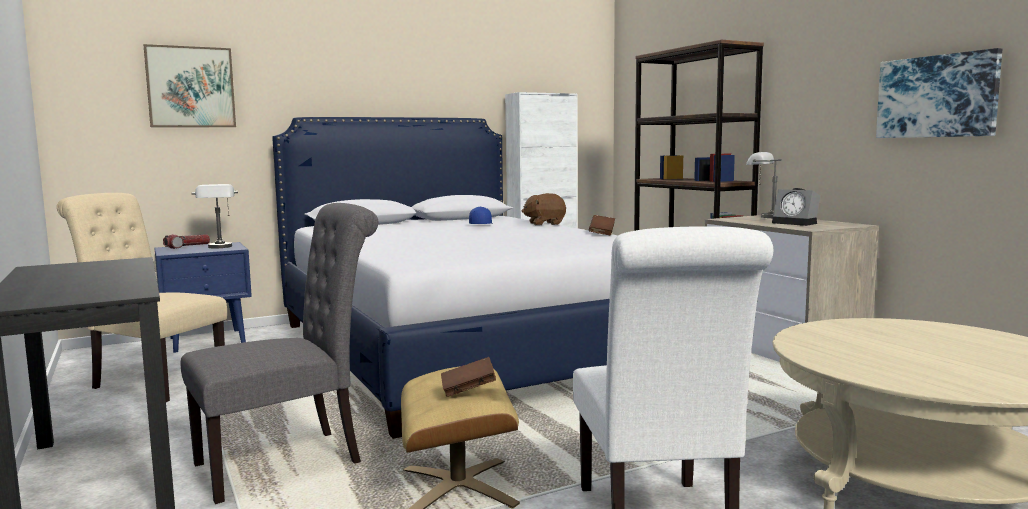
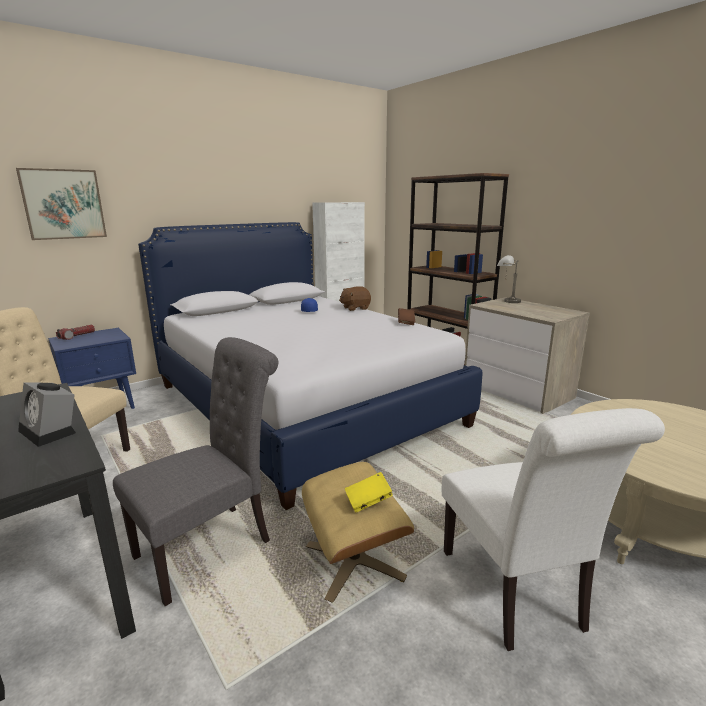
camera: 10 degrees left, 10 degrees up
grey table lamp [192,184,238,248] -> none
brown book [441,357,496,397] -> yellow book [345,472,393,512]
alarm clock [772,188,820,226] -> alarm clock moved to [18,382,76,447]
picture [876,48,1002,138] -> none

